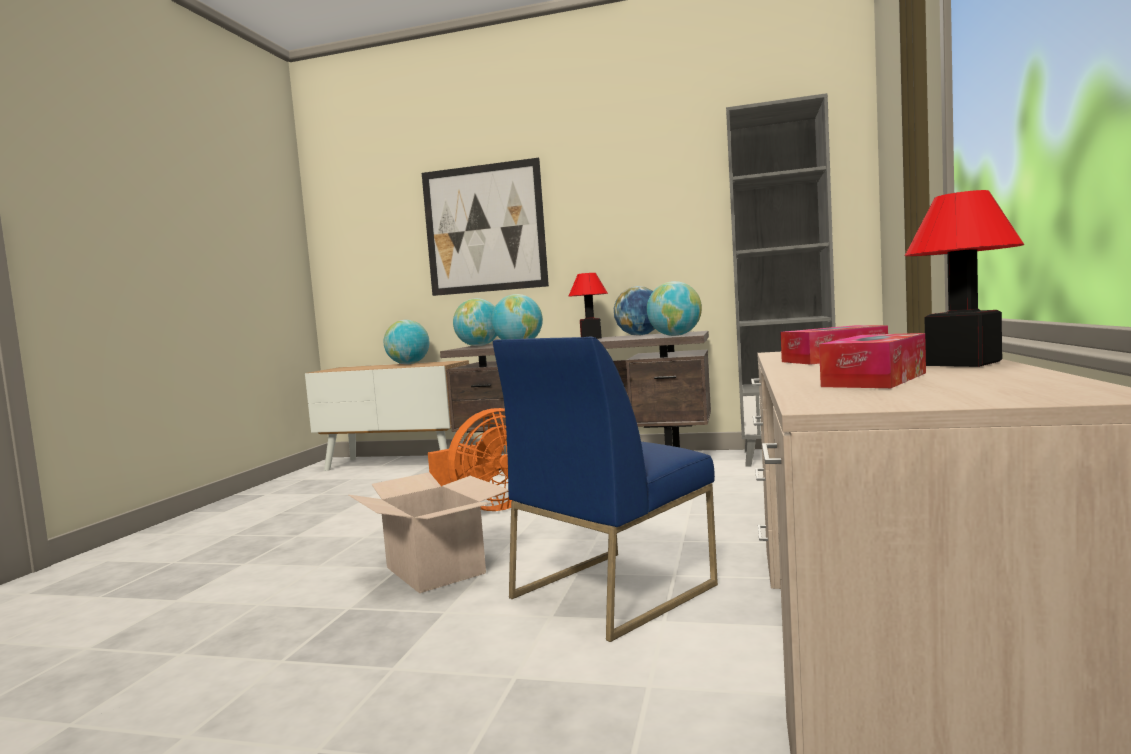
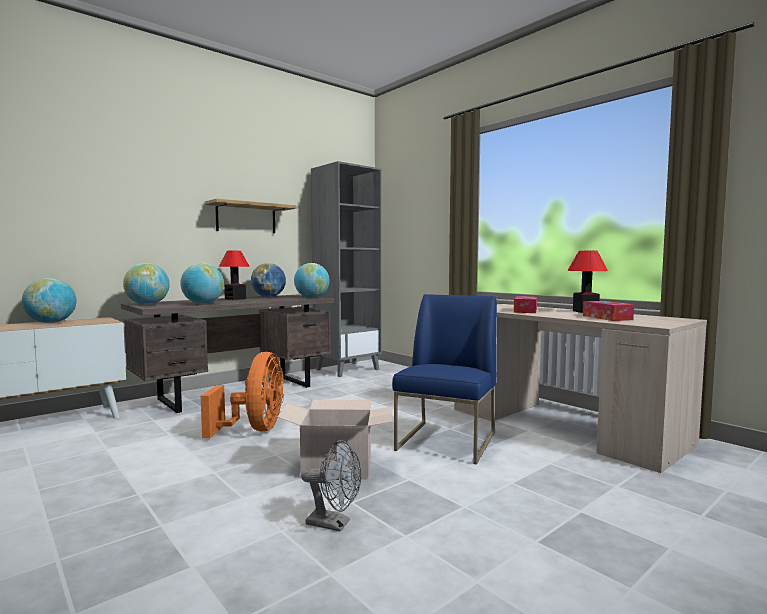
camera: 55 degrees left, 0 degrees up
picture [422,158,549,296] -> none
blue chair [493,337,718,642] -> blue chair turned 150 degrees counterclockwise [392,294,497,465]
none -> shelf [205,198,297,233]
none -> grey fan [301,440,361,532]

